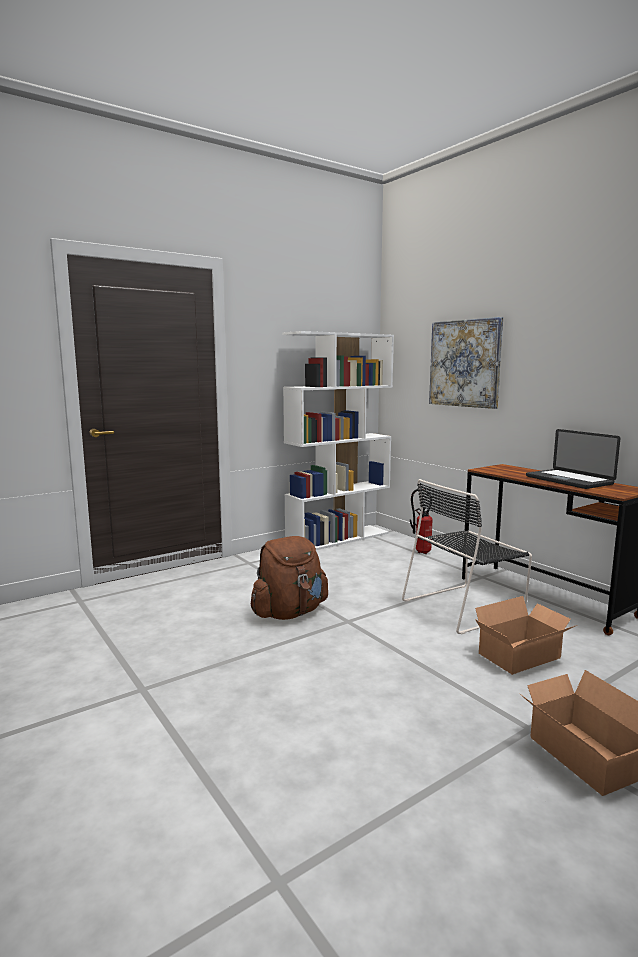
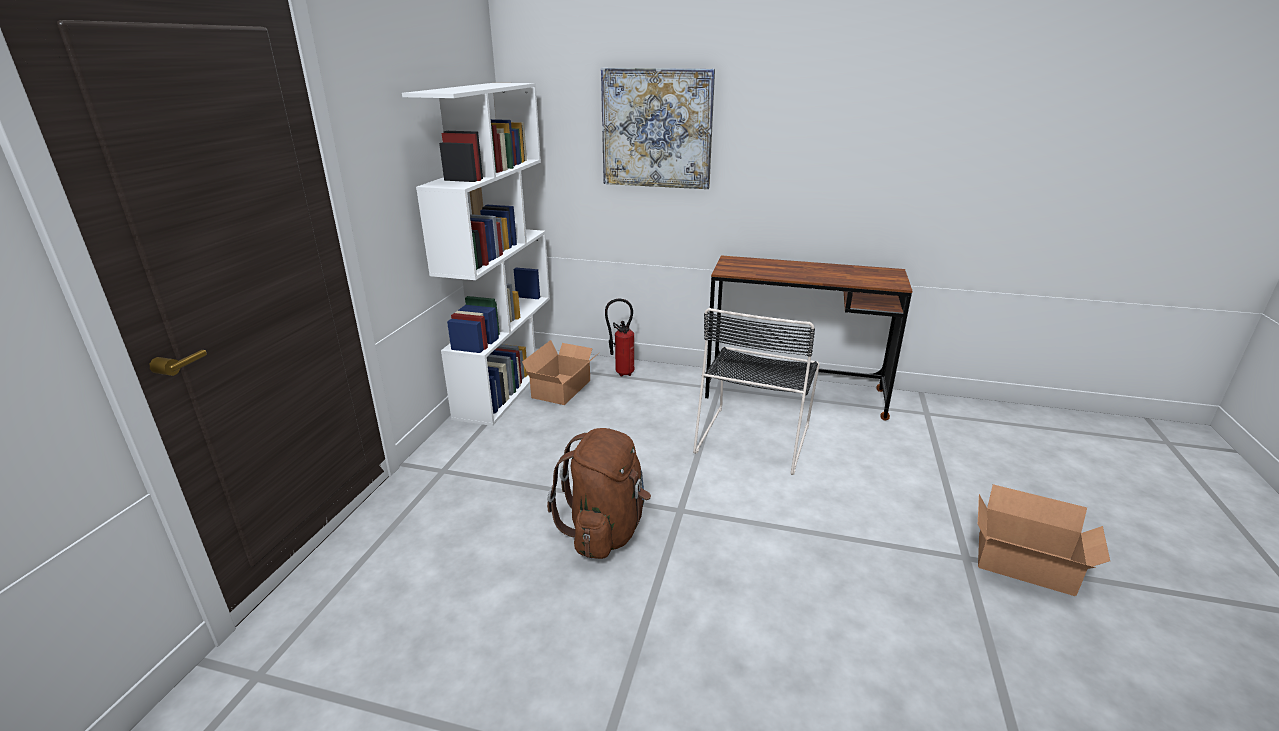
camera: 40 degrees left, 15 degrees up
cardboard box [475,596,577,675] -> cardboard box moved to [522,340,600,405]
laptop [526,429,621,489] -> none

